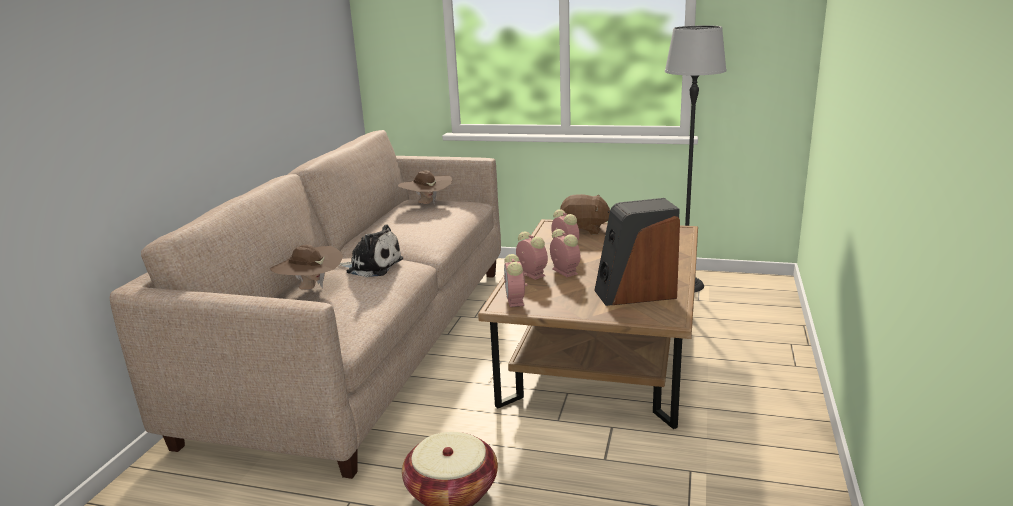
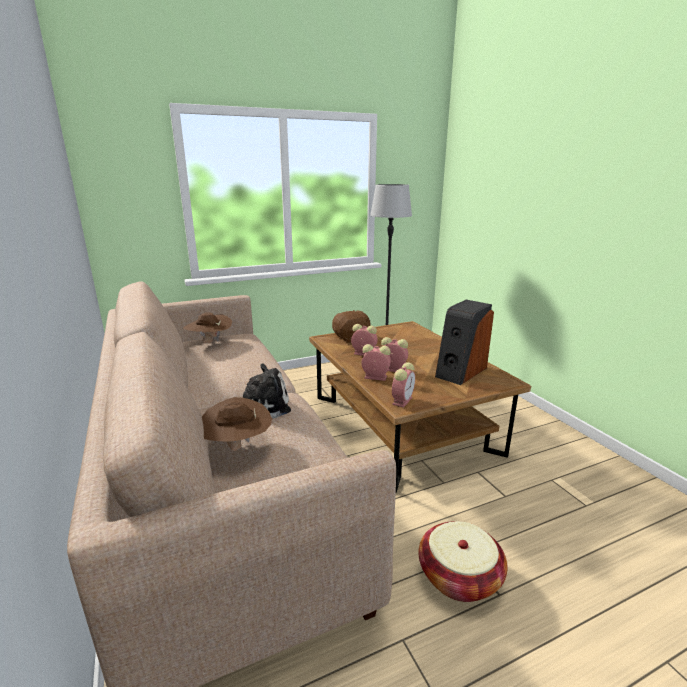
camera: 40 degrees left, 0 degrees up
alarm clock [504,254,527,307] -> alarm clock turned 105 degrees counterclockwise [392,362,415,408]

